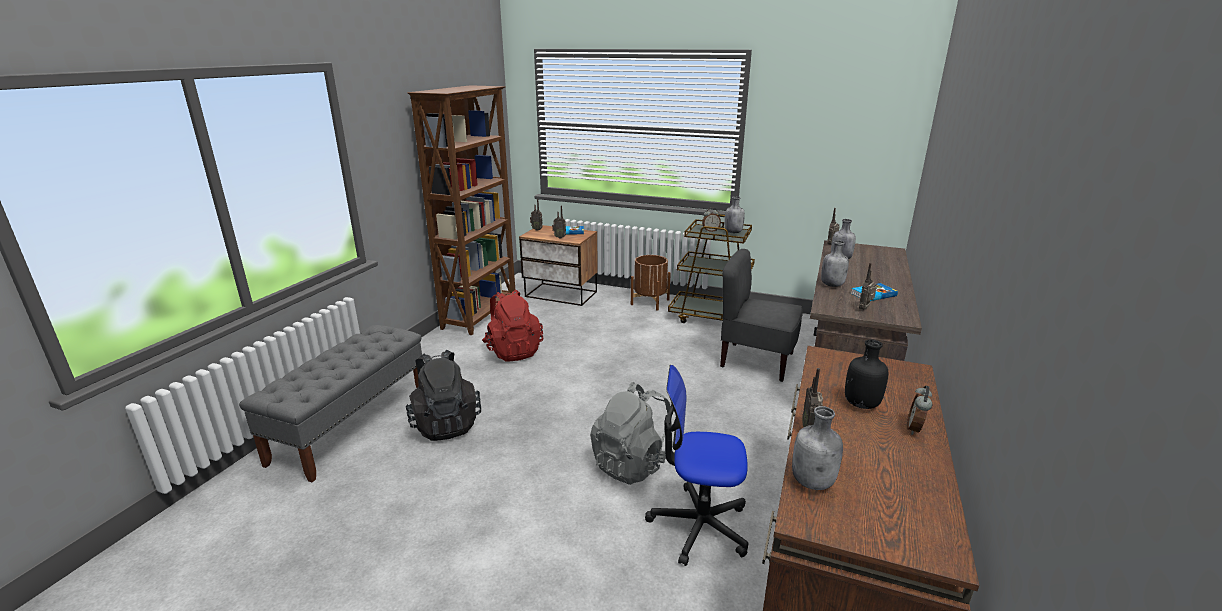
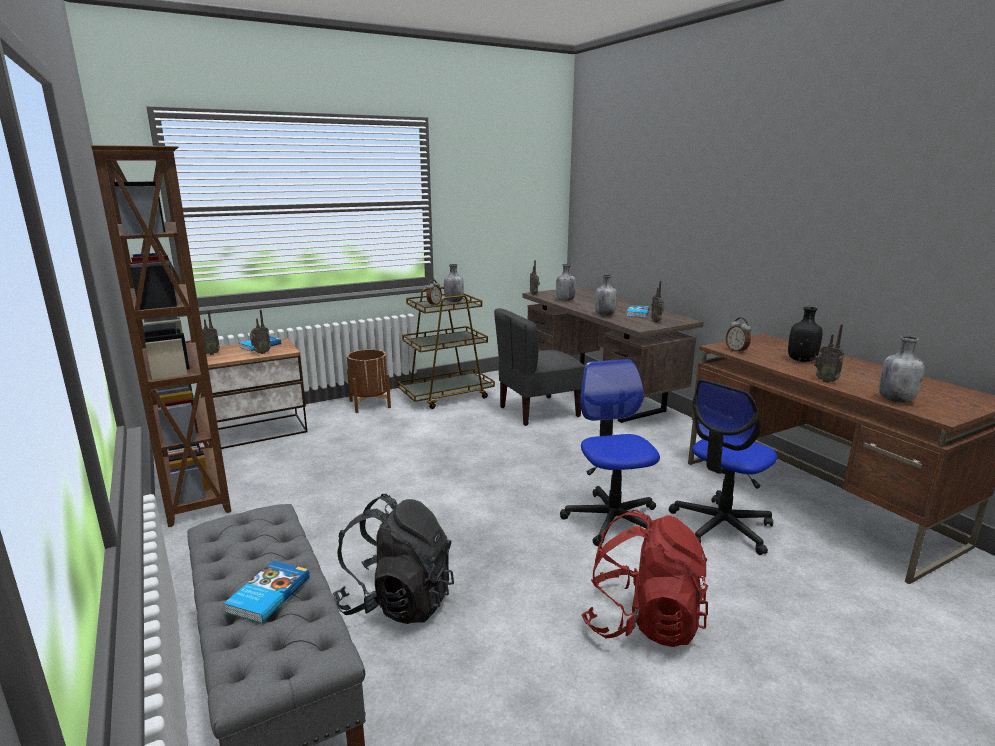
camera: 50 degrees left, 5 degrees down
red backpack [482,290,543,362] -> red backpack moved to [581,510,708,647]
grey backpack [590,382,675,485] -> office chair [560,359,660,546]
alarm clock [907,385,932,435] -> alarm clock moved to [726,318,751,353]
none -> book [224,560,310,624]

